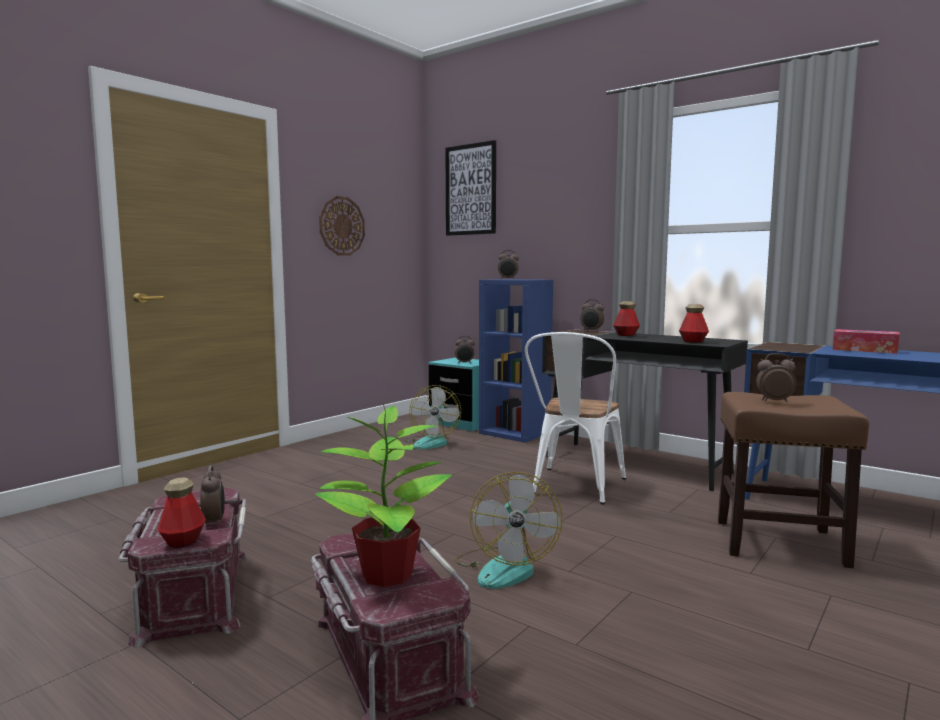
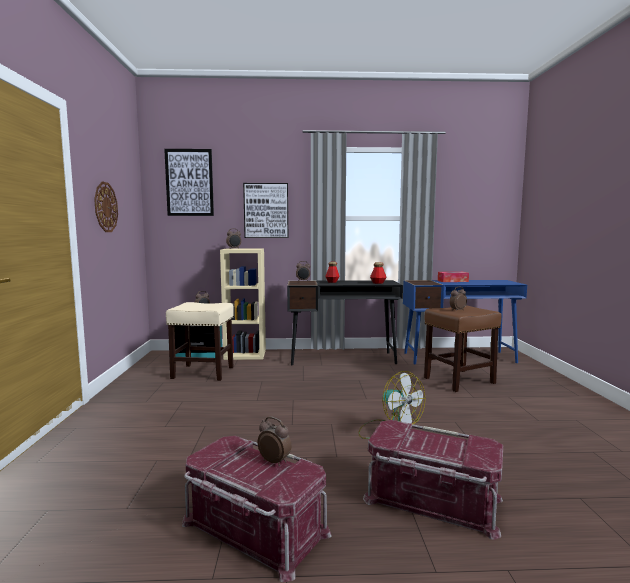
camera: 40 degrees left, 0 degrees up
bottle [158,477,206,548] -> none
potted plant [315,405,452,587] -> none
fan [404,385,461,449] -> beige stool [166,302,234,381]
blue bookcase [479,279,553,443] -> beige bookcase [220,248,266,360]
white chair [525,332,626,504] -> none
none -> picture [243,183,288,238]

